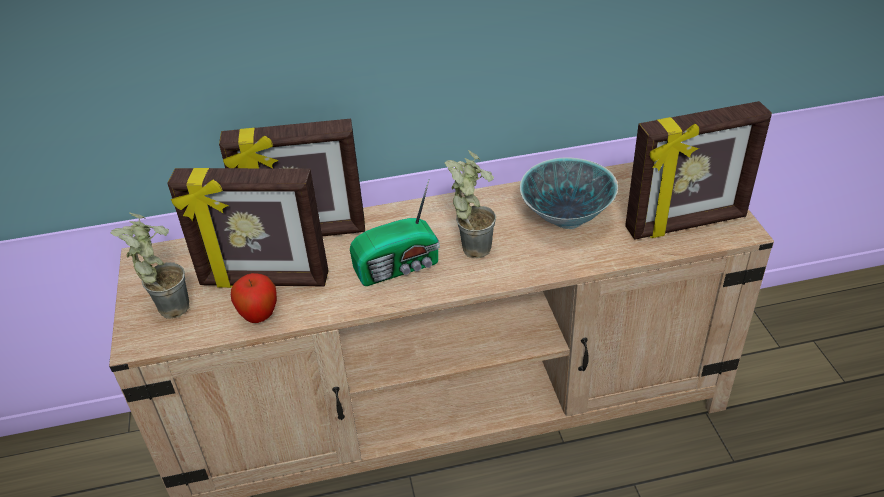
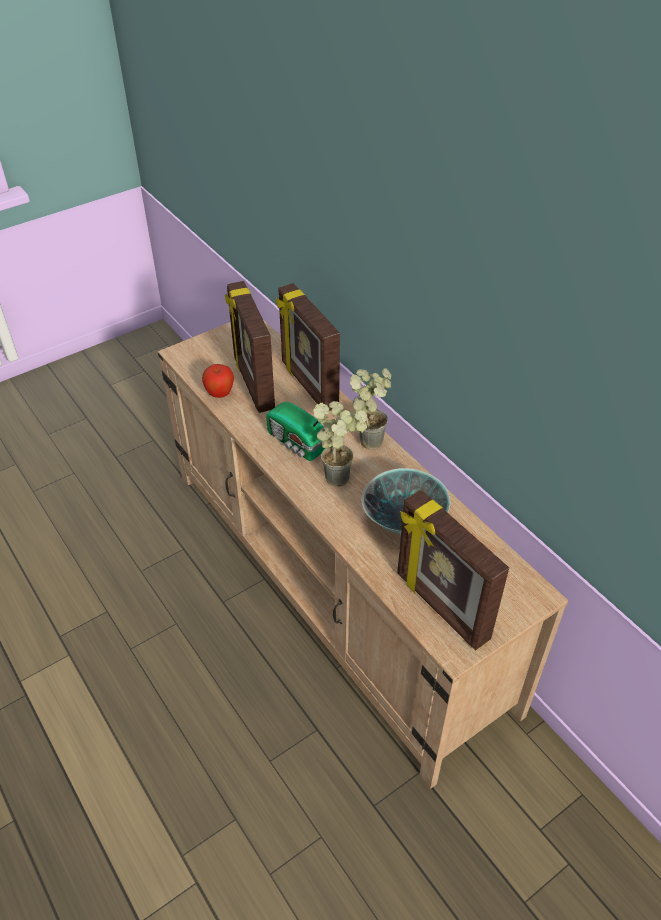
camera: 65 degrees right, 5 degrees up
potted plant [111,212,189,319] -> potted plant moved to [350,368,391,450]

